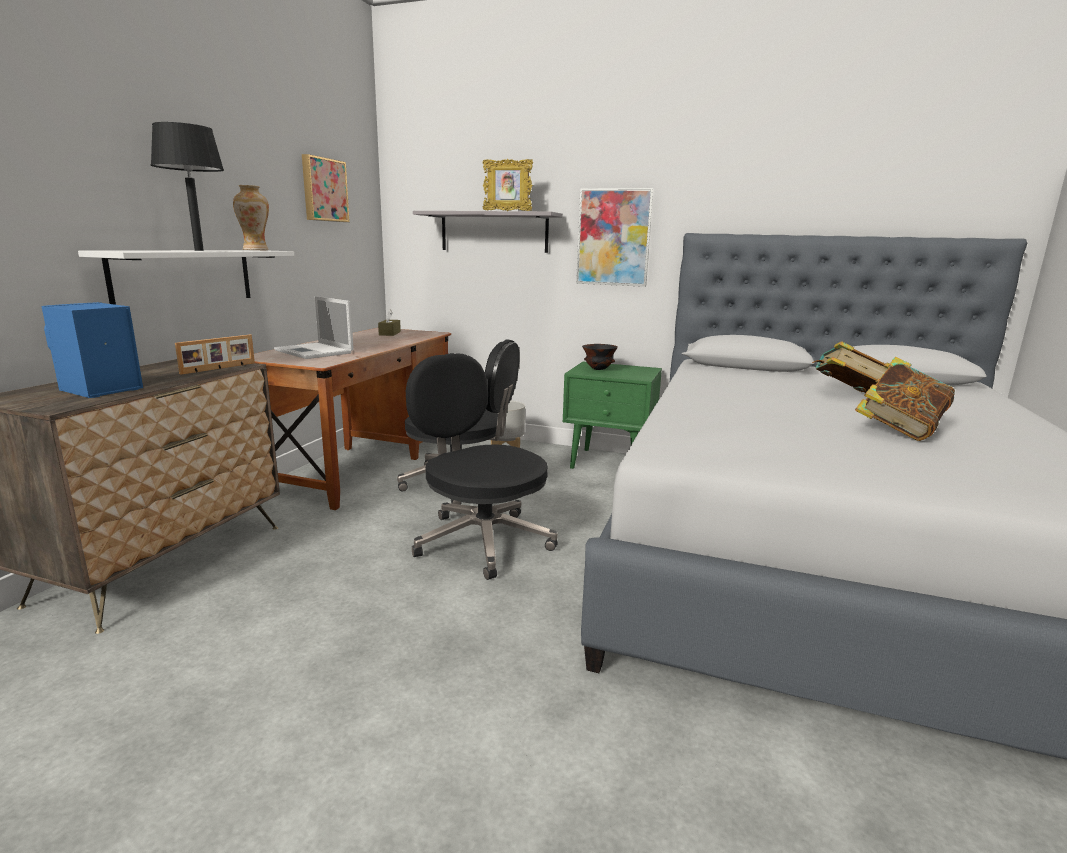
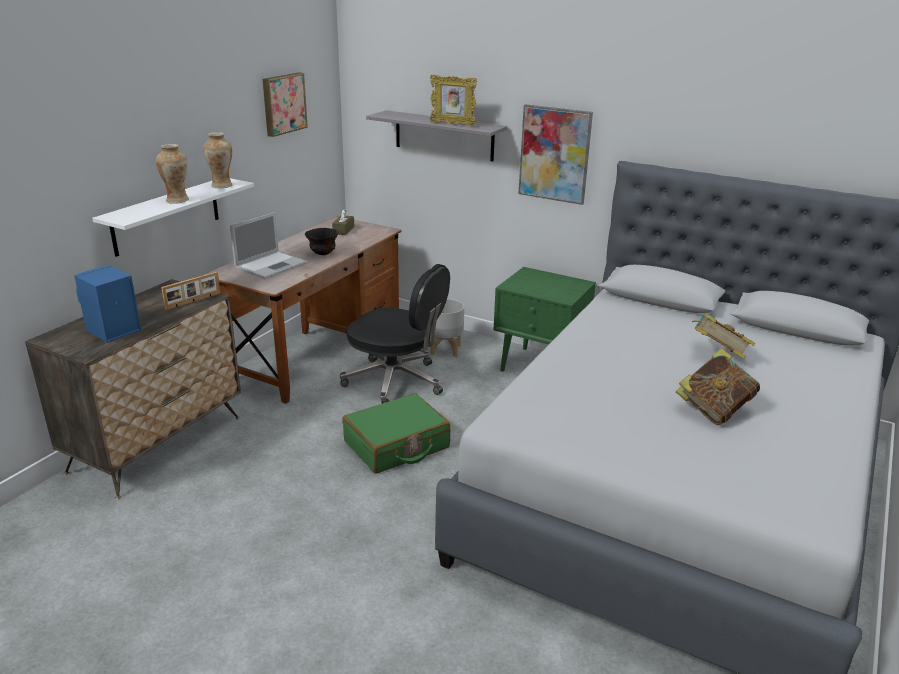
camera: 10 degrees right, 10 degrees up
black table lamp [151,122,224,251] -> vase [156,144,189,204]
laptop [274,296,354,359] -> laptop turned 105 degrees counterclockwise [230,212,307,279]
black office chair [406,353,558,580] -> green suitcase [342,393,450,473]
black bowl [582,344,618,370] -> black bowl moved to [305,228,338,255]

